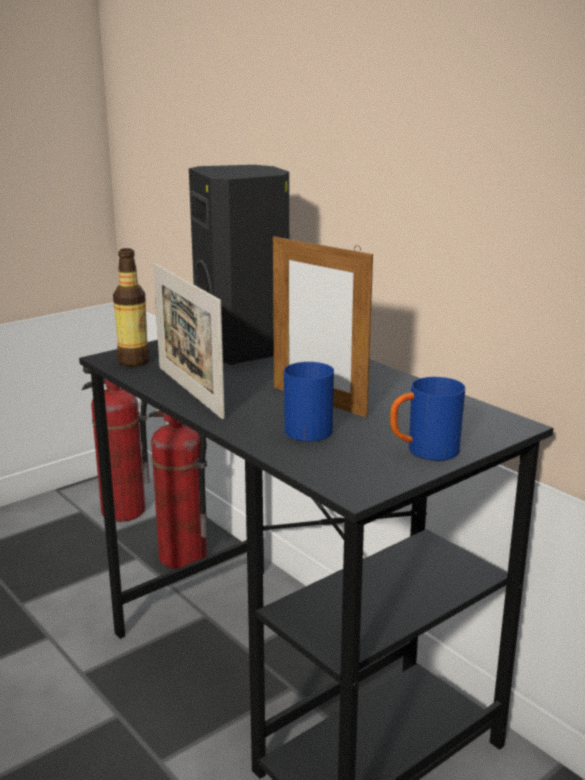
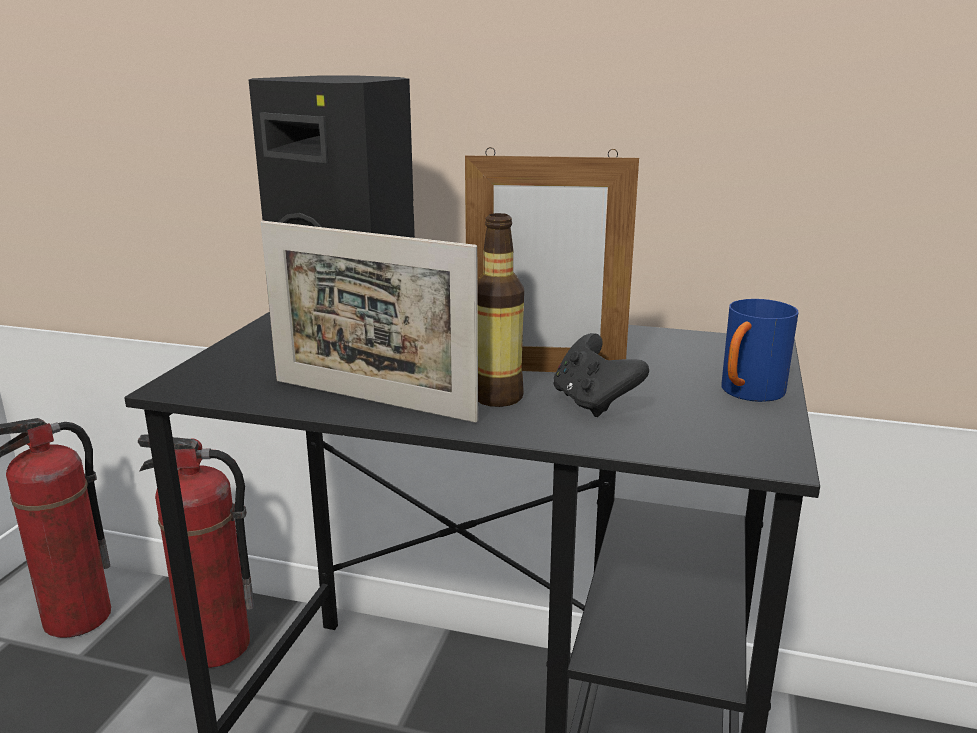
camera: 35 degrees left, 0 degrees up
bottle [113,248,150,367] -> bottle moved to [477,213,524,407]
blue mug [284,362,334,442] -> black game controller [553,333,649,417]

